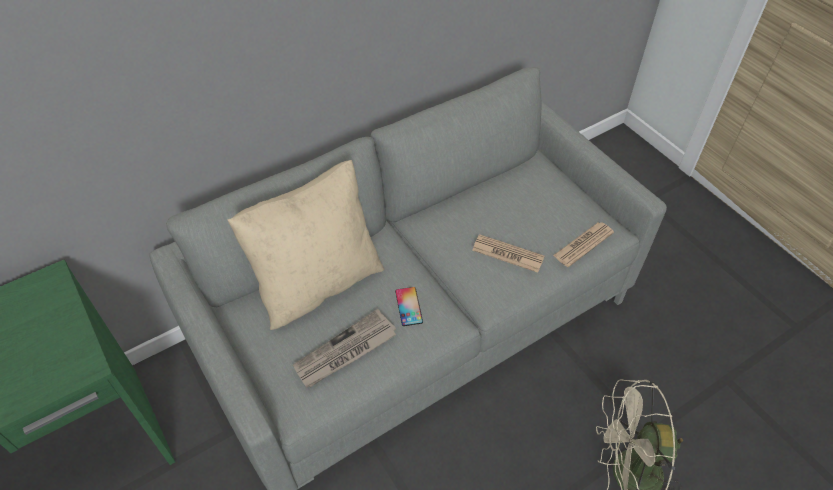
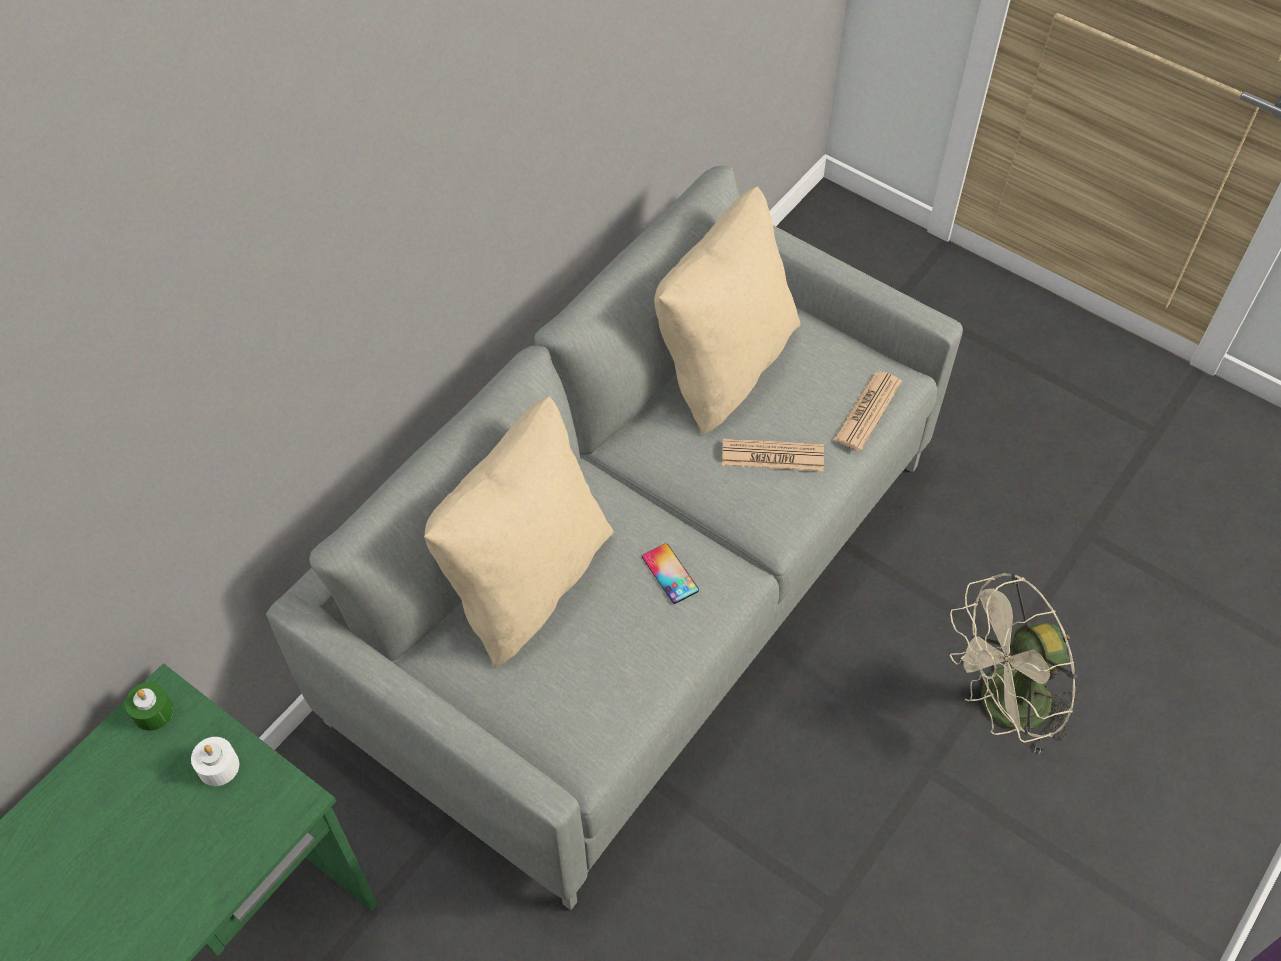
camera: 20 degrees left, 5 degrees up
newspaper [293,309,396,387] -> none
none -> green candle [125,682,174,731]
none -> white candle [191,737,239,786]
none -> beige pillow [654,186,800,436]

